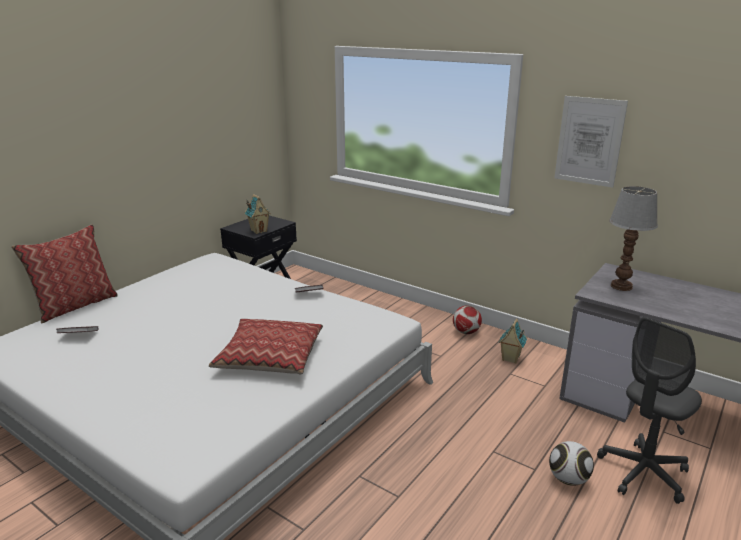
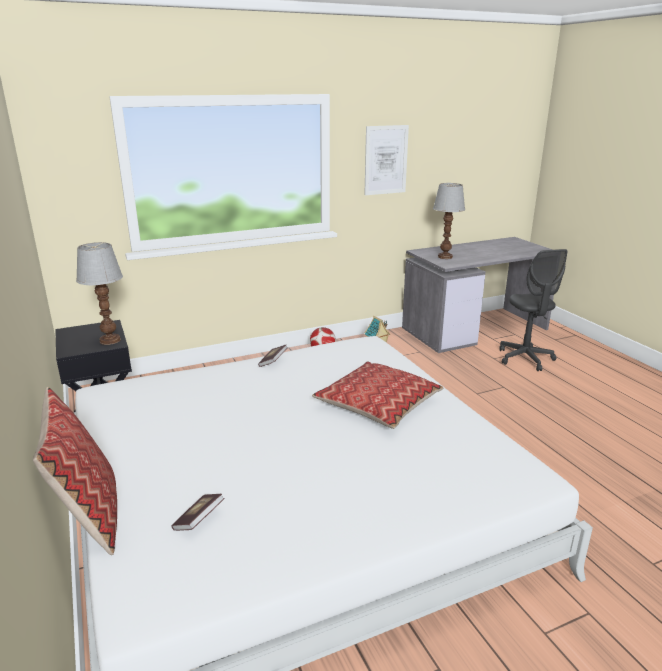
camera: 60 degrees left, 0 degrees up
toy house [245,194,271,234] -> table lamp [76,242,123,345]
football [549,441,594,486] -> none

